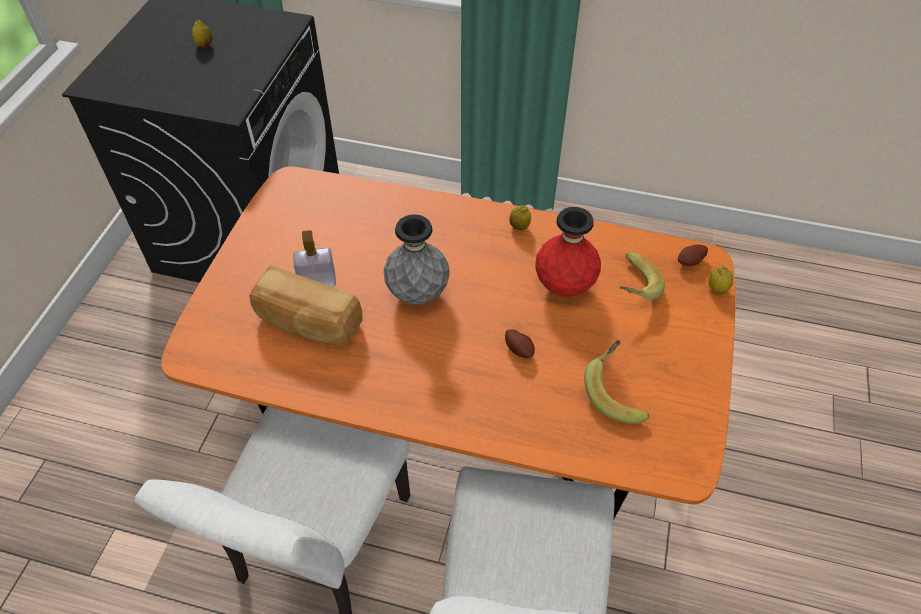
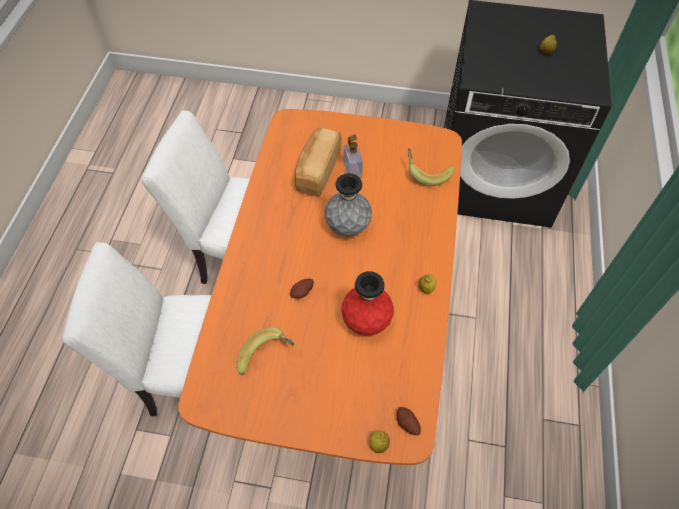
camera: 85 degrees right, 5 degrees up
banana [619,252,665,300] -> banana moved to [408,148,454,186]

